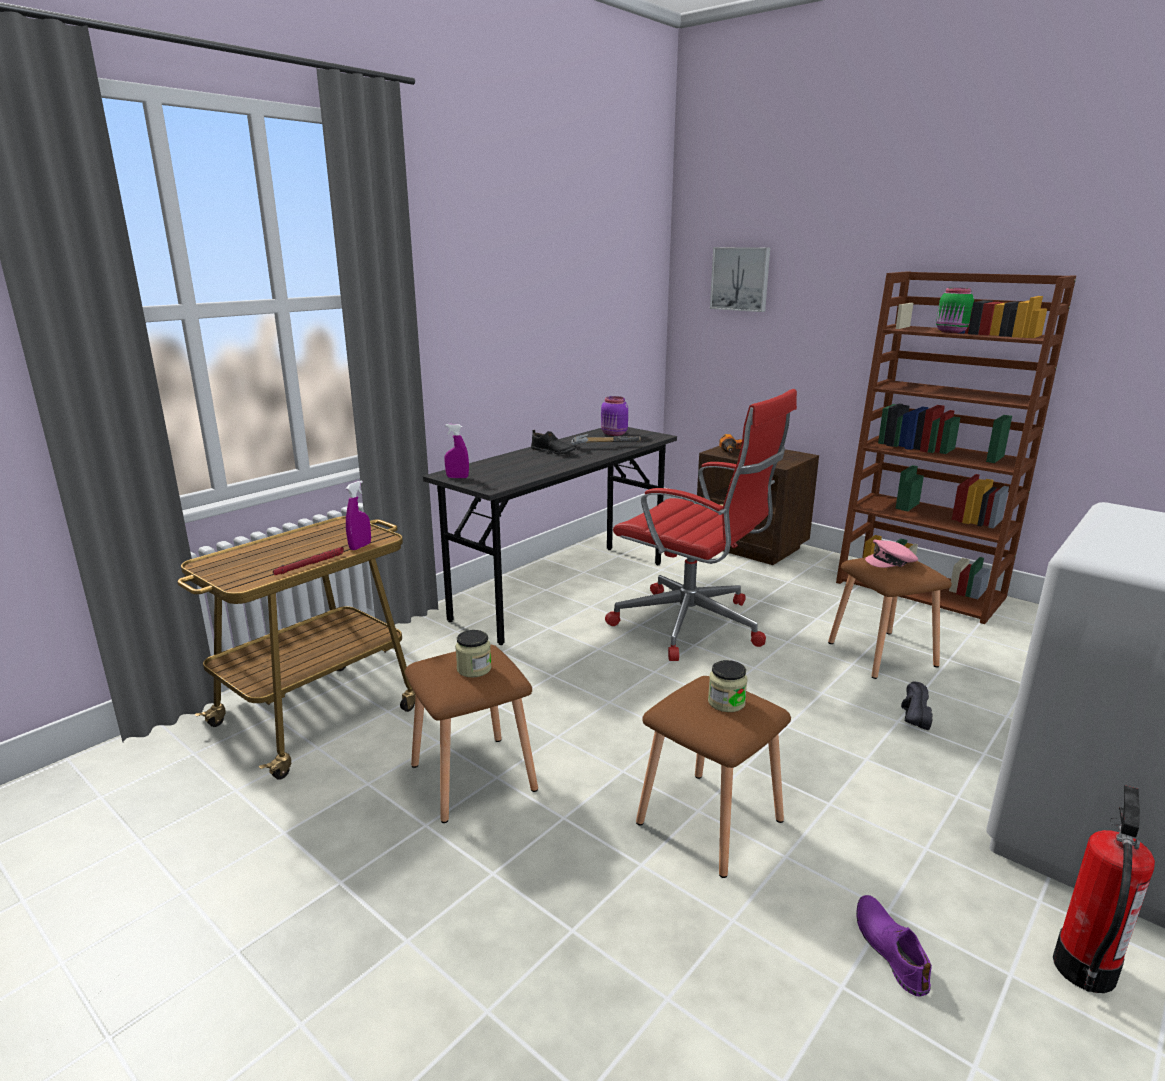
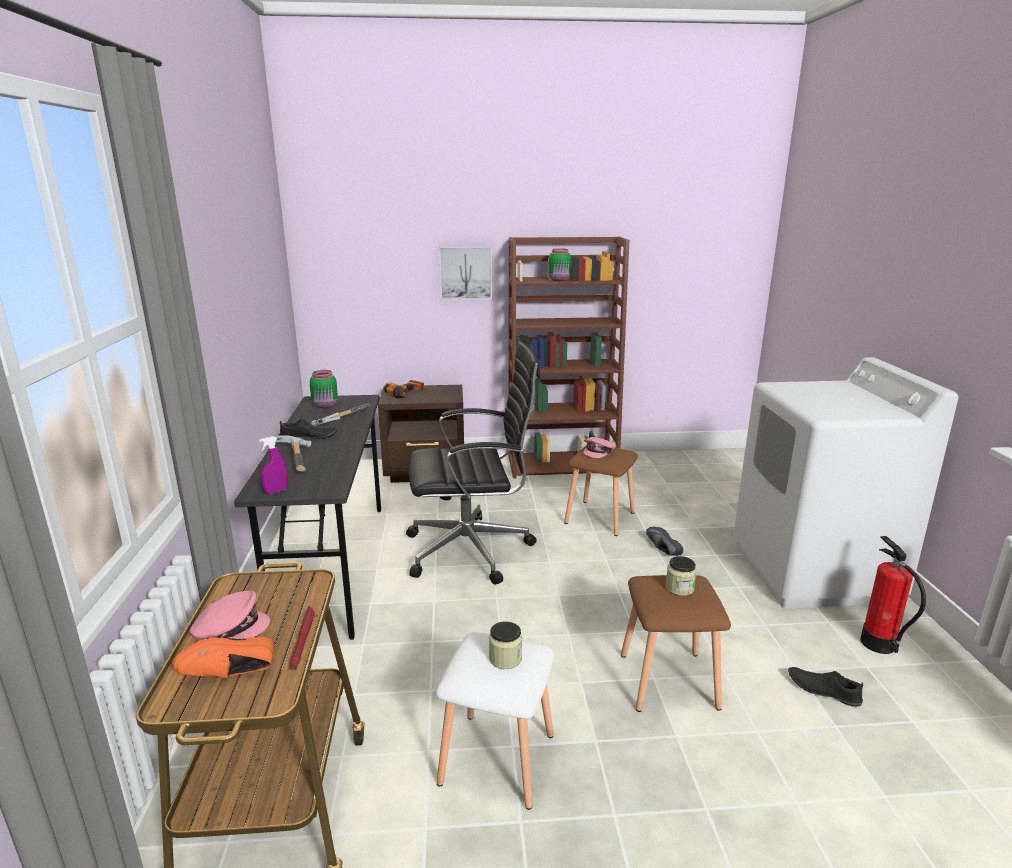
camera: 45 degrees left, 0 degrees up
purple spray bottle [346,480,371,550] -> none
brown stool [405,644,538,823] -> white stool [436,632,555,810]
purple jar [601,396,628,436] -> green jar [310,370,338,408]
red office chair [605,389,797,661] -> black office chair [406,341,541,585]
picture [710,247,770,312] -> picture moved to [439,246,492,300]
purple shoe [856,895,932,997] -> black shoe [788,667,863,707]
none -> orange shoe [172,637,275,679]
none -> pink cap [190,591,270,639]
none -> hammer [275,435,312,472]

